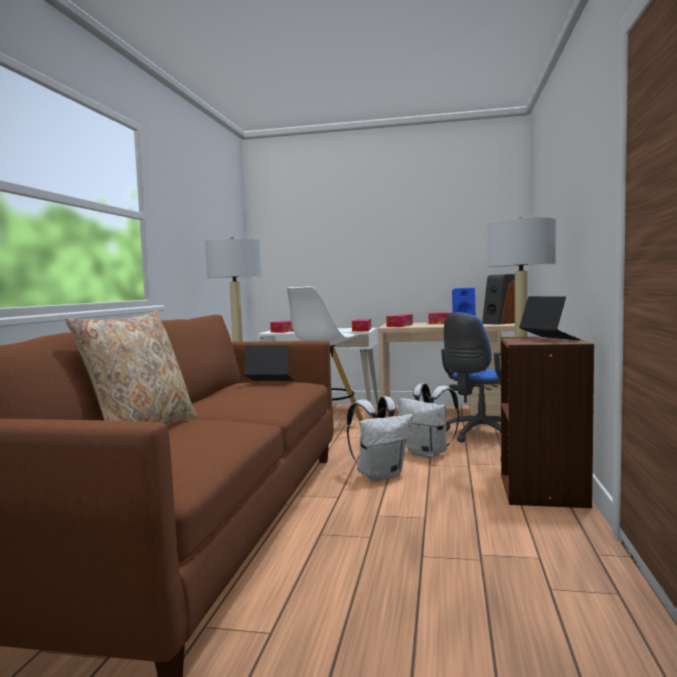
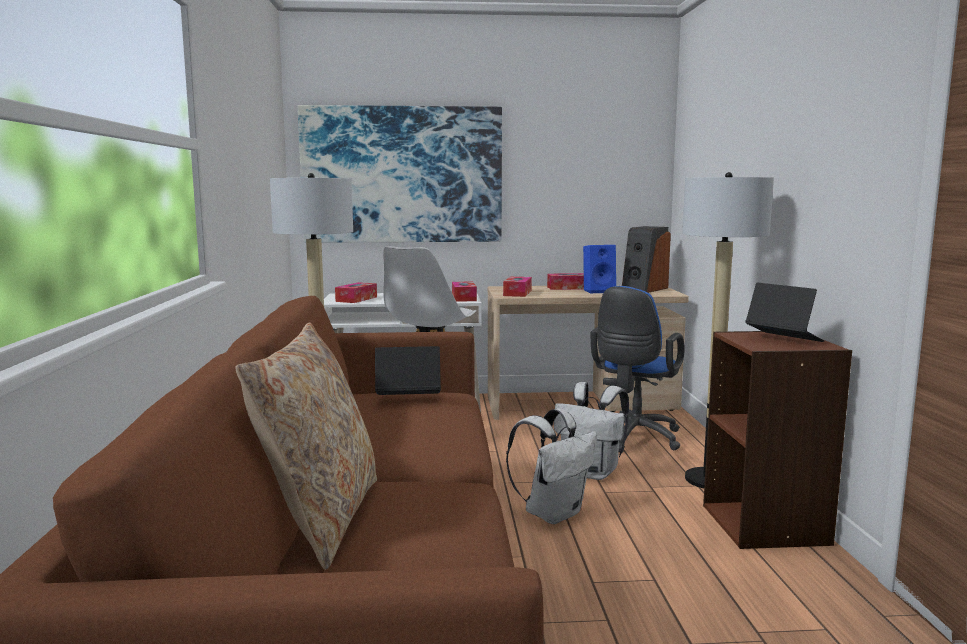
camera: 15 degrees left, 5 degrees up
none -> picture [298,105,502,242]

